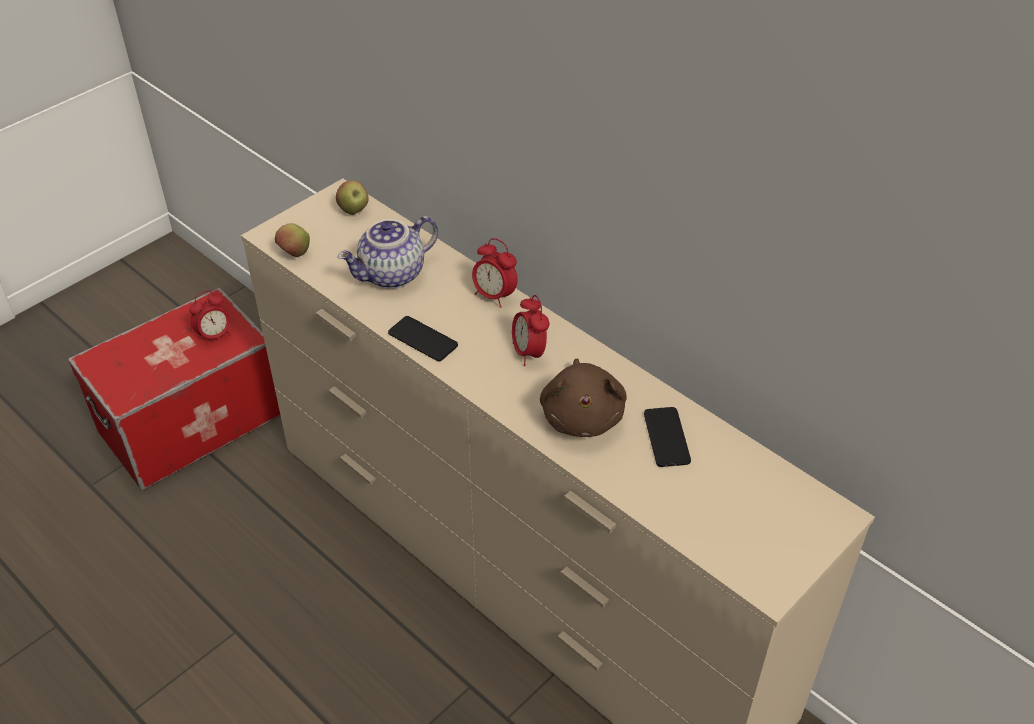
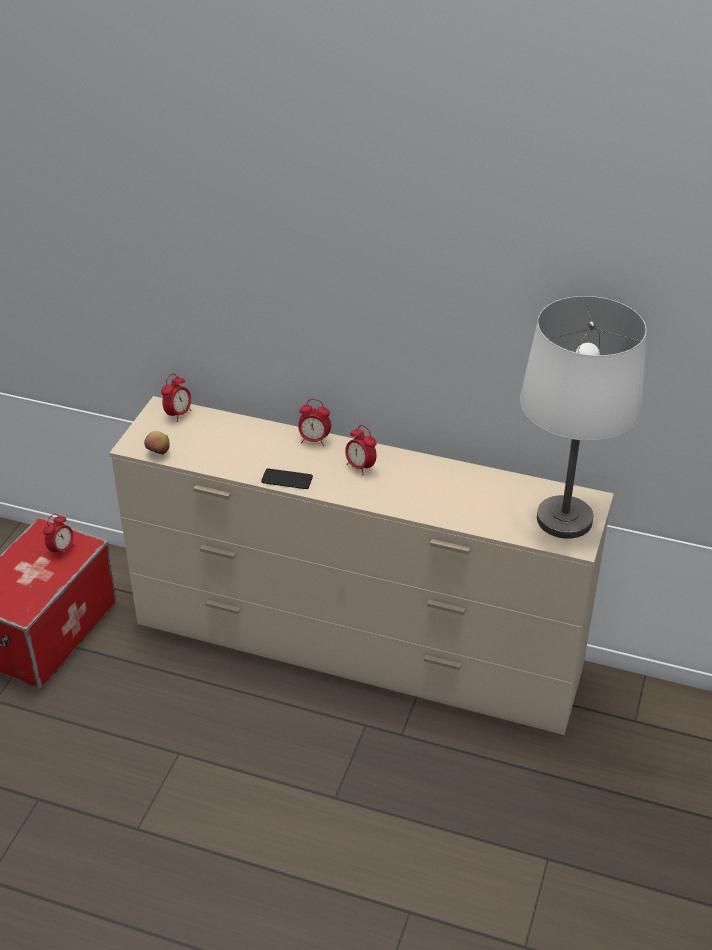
camera: 25 degrees left, 5 degrees down
apple [336,180,369,215] -> alarm clock [161,374,191,422]
teapot [337,216,438,289] -> none
brown plush toy [540,359,627,437] -> none
phone [644,407,691,467] -> none
none -> white table lamp [520,296,646,539]

